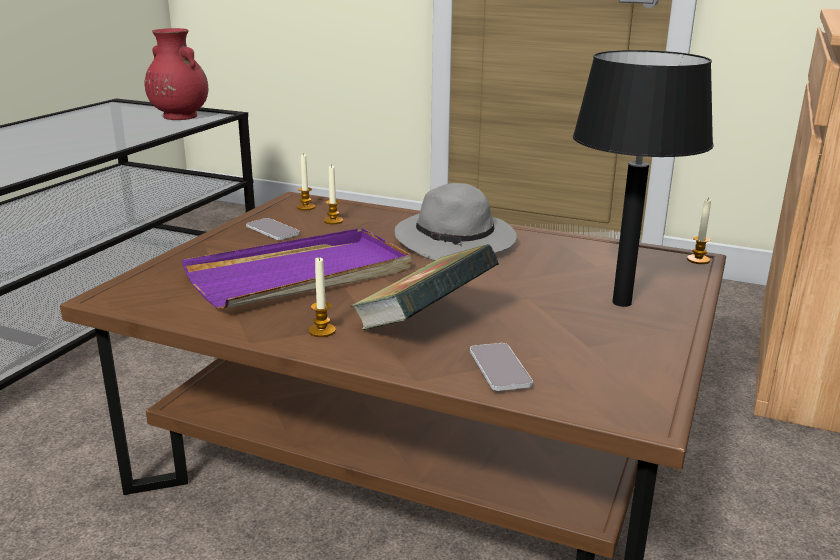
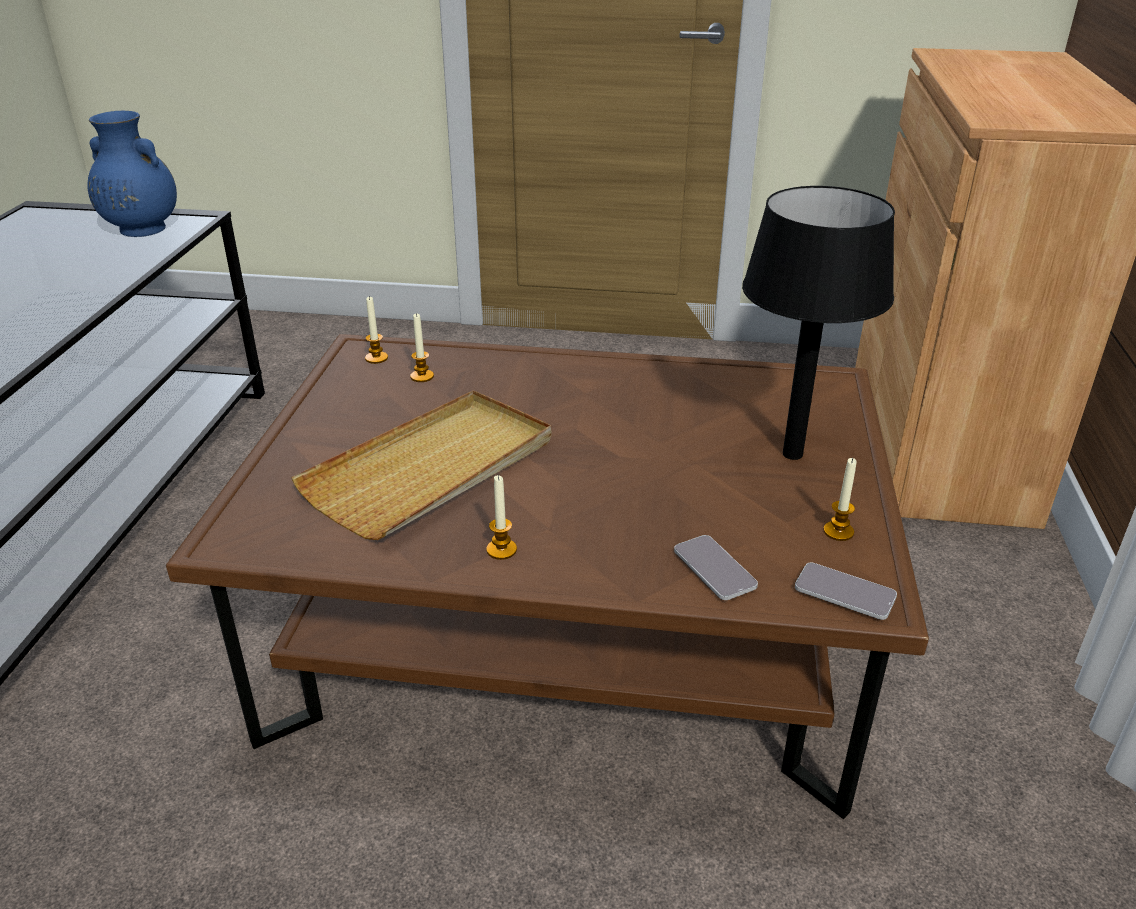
camera: 15 degrees left, 10 degrees up
red vase [144,28,208,120] -> blue vase [87,111,177,237]
purple tray [182,228,411,309] -> beige tray [291,390,551,540]
phone [246,218,300,240] -> phone moved to [795,563,897,620]
book [350,244,499,330] -> none
grey hat [395,183,517,260] -> none
candle [687,197,711,264] -> candle moved to [824,458,857,541]

